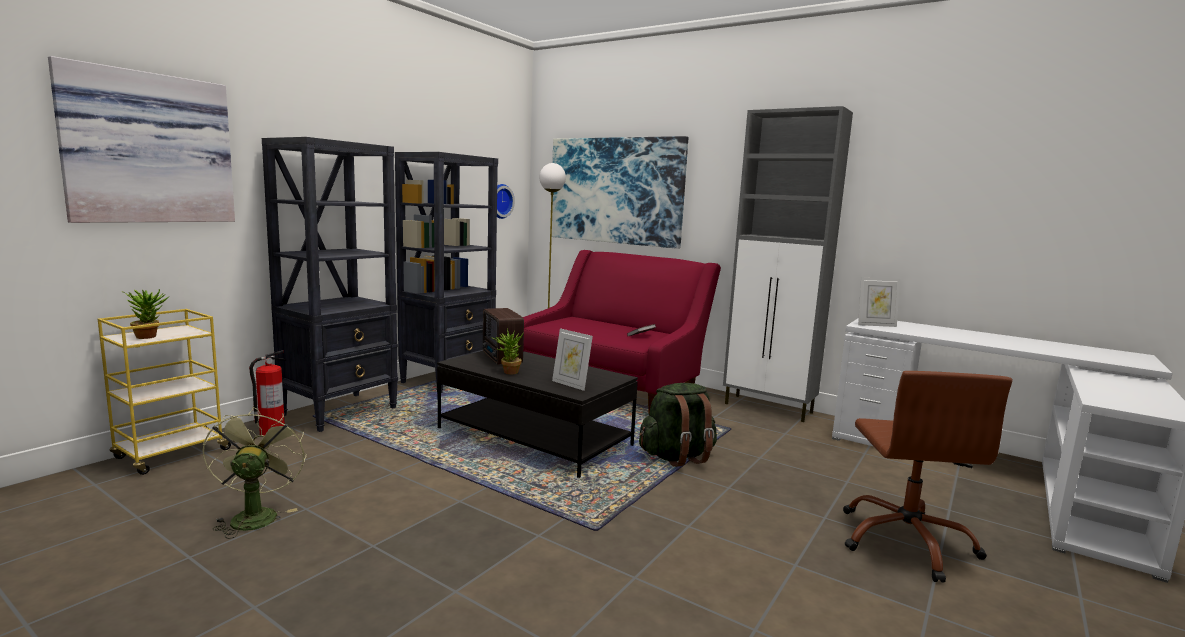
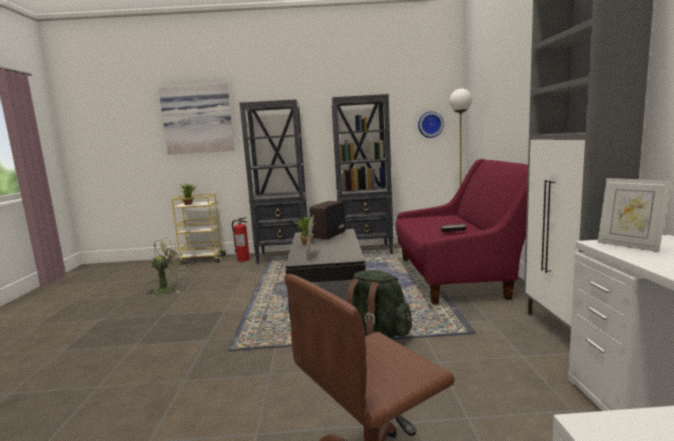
camera: 55 degrees right, 0 degrees up
picture [552,136,688,249] -> none

